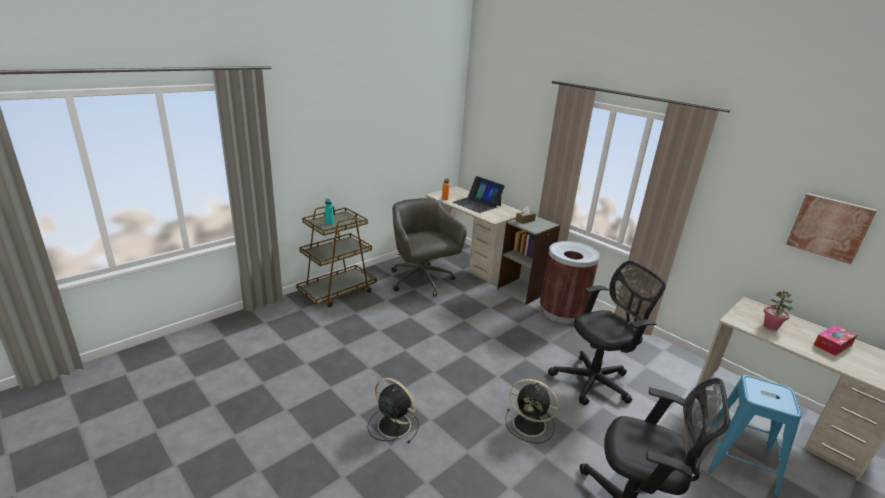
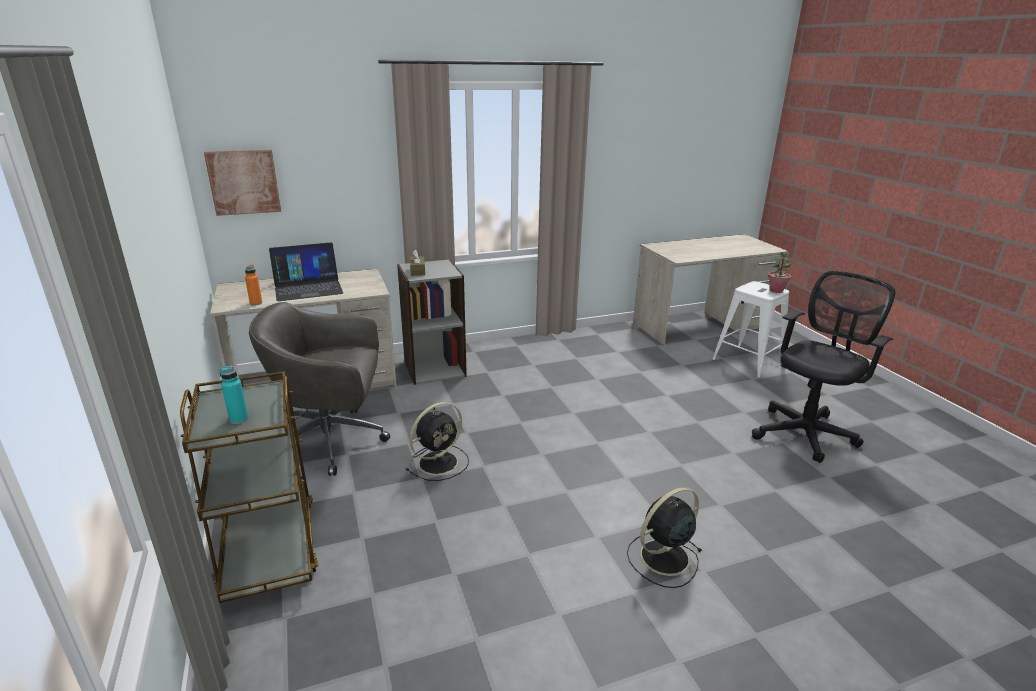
camera: 65 degrees left, 0 degrees up
black fan [505,379,559,443] -> black fan moved to [405,402,469,481]
brown trash can [540,241,600,324] -> none
black office chair [548,261,666,405] -> none
blue stool [708,375,802,497] -> white stool [712,281,789,378]
potted plant [764,291,793,330] -> potted plant moved to [768,252,791,293]
picture [786,193,877,264] -> picture moved to [204,150,281,216]
tissue box [814,325,857,356] -> none

